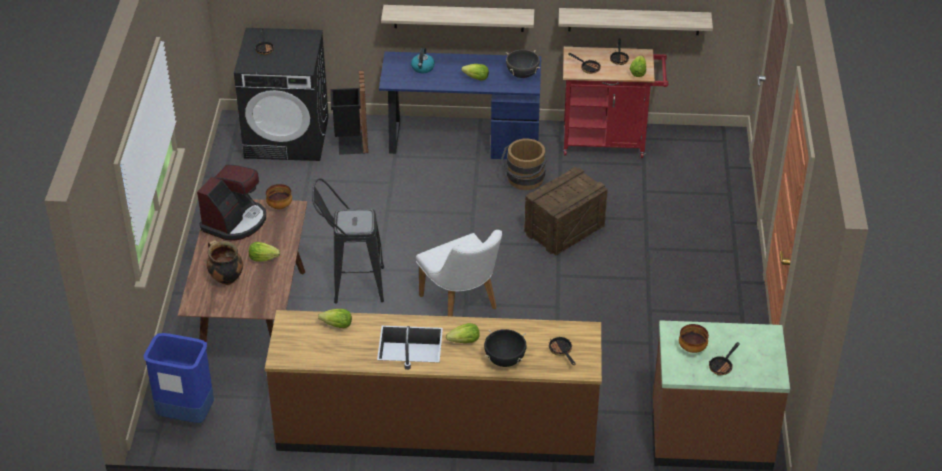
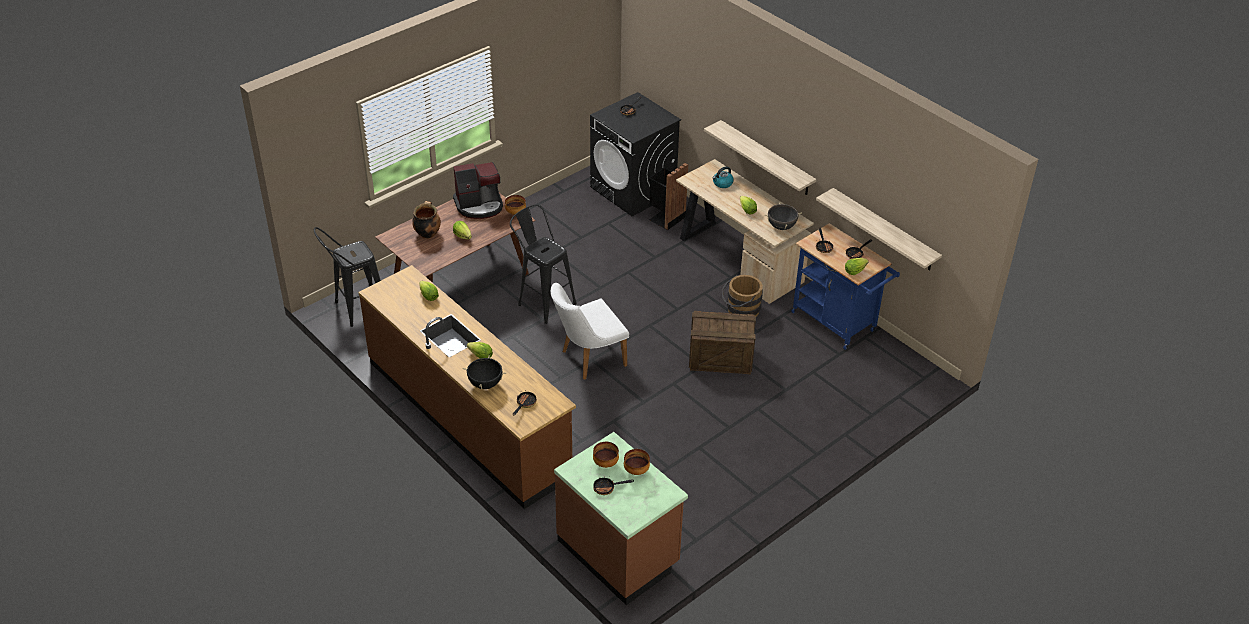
camera: 45 degrees right, 0 degrees up
blue trash can [144,333,214,423] -> black stool [314,227,381,327]
blue desk [379,52,541,159] -> beige desk [676,159,814,304]
white chair [416,230,502,317] -> white chair turned 45 degrees clockwise [551,283,629,380]
red cart [563,47,668,158] -> blue cart [791,223,900,350]
none -> bowl [624,449,650,475]

